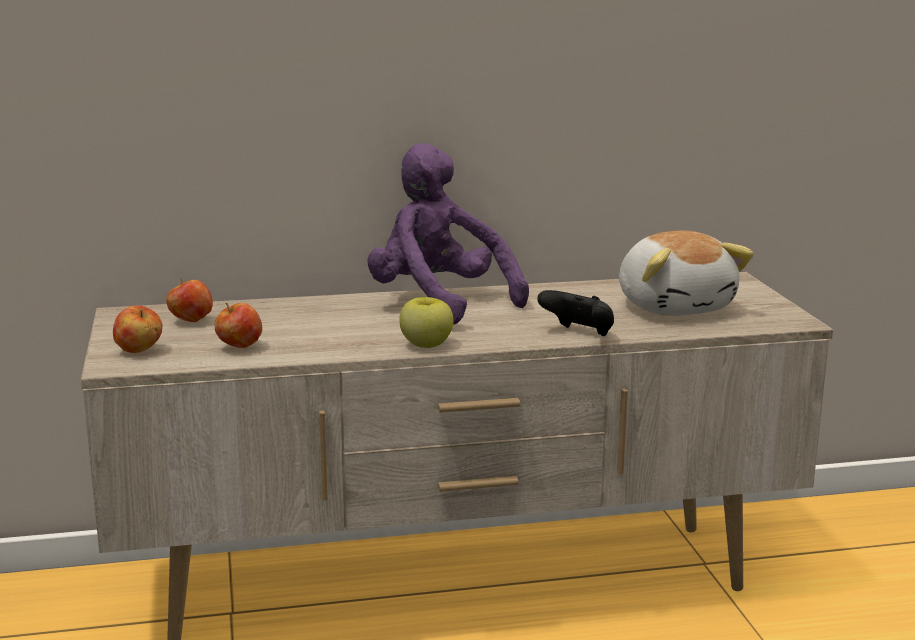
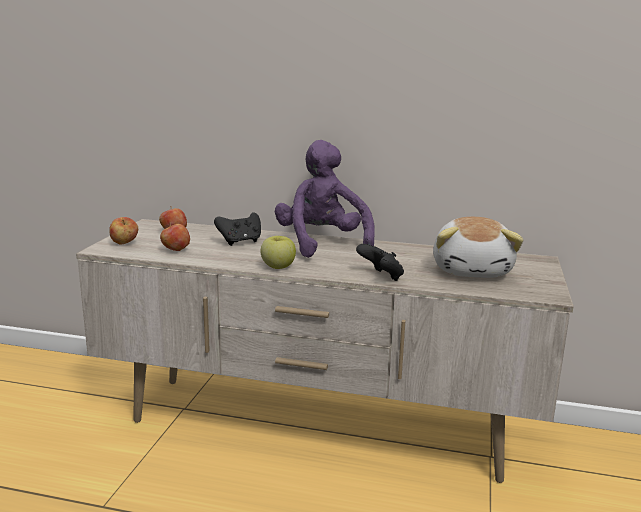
camera: 25 degrees right, 0 degrees up
none -> black game controller [214,212,261,246]

